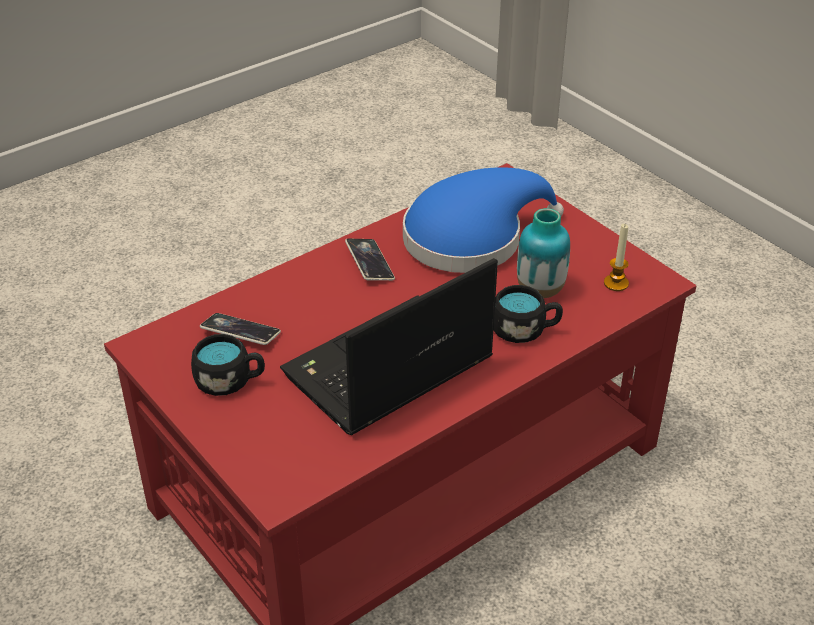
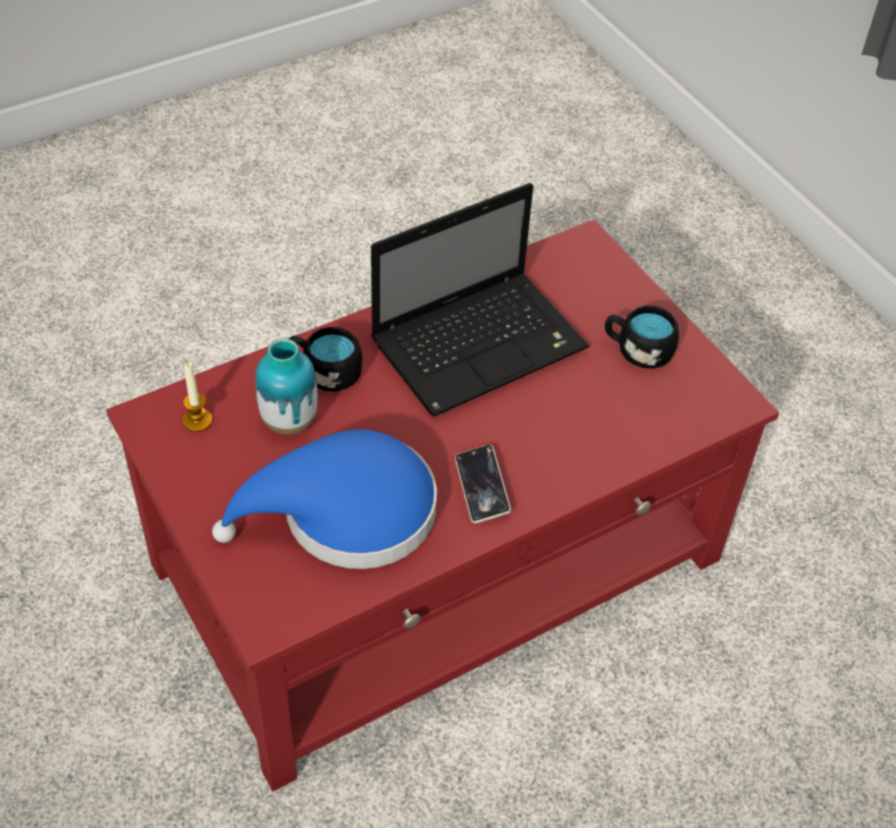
camera: 175 degrees left, 10 degrees up
phone [200,313,281,345] -> none

